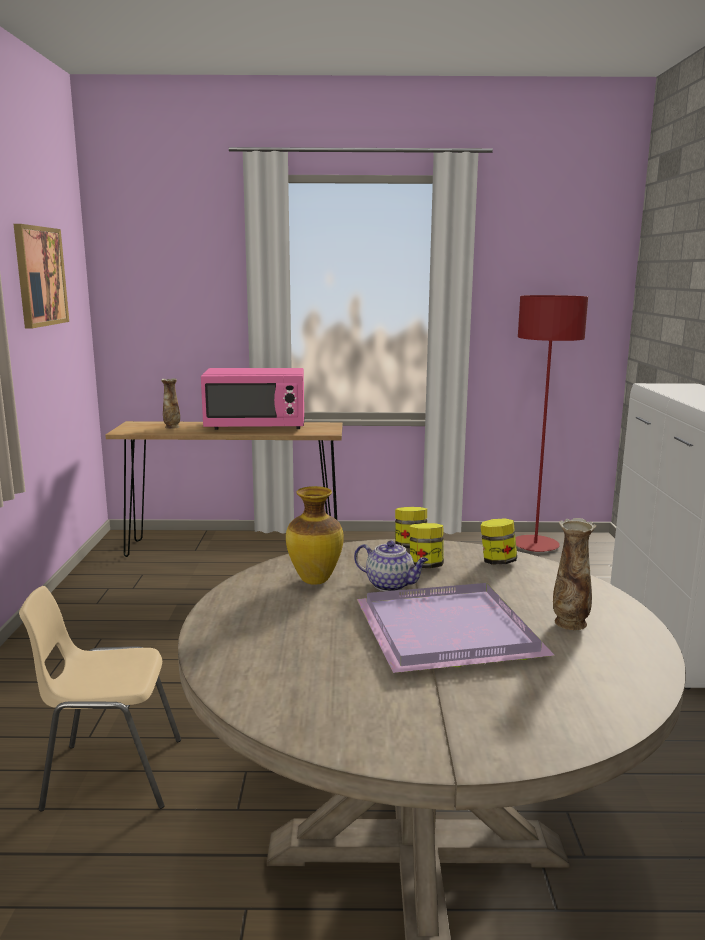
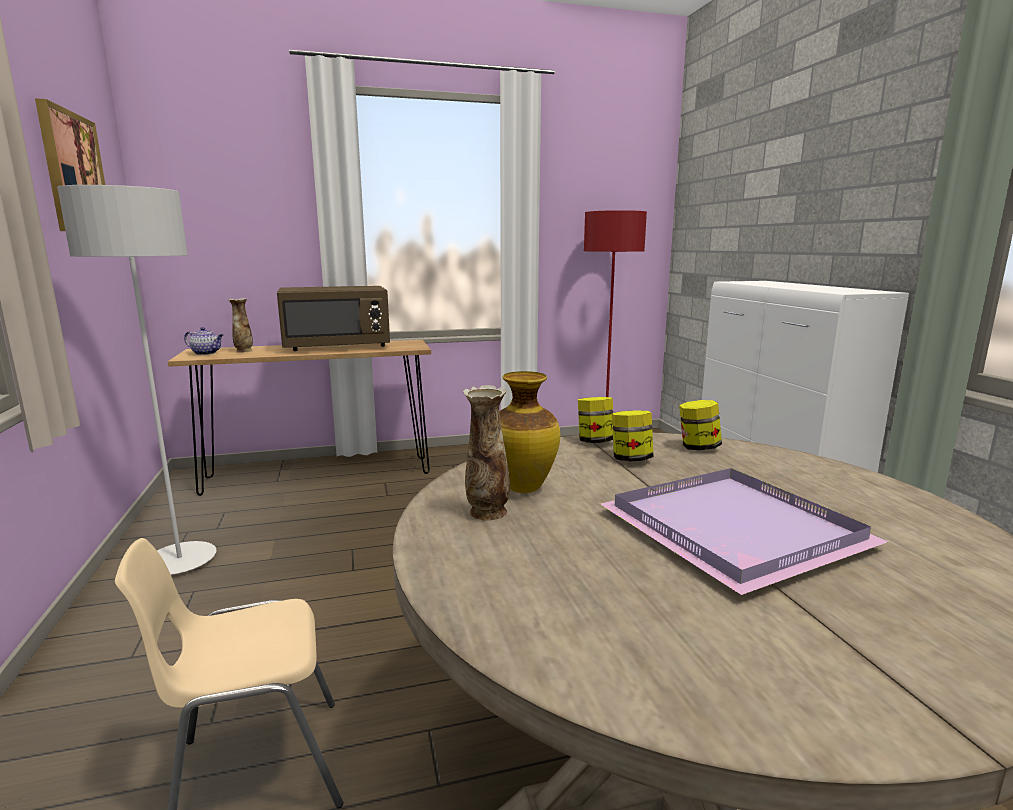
camera: 15 degrees left, 0 degrees up
pink microwave [201,368,305,430] -> brown microwave [277,286,390,351]
teapot [354,541,428,591] -> teapot moved to [184,327,223,355]
vase [553,518,596,630] -> vase moved to [463,385,510,520]
none -> grey floor lamp [57,185,216,575]

